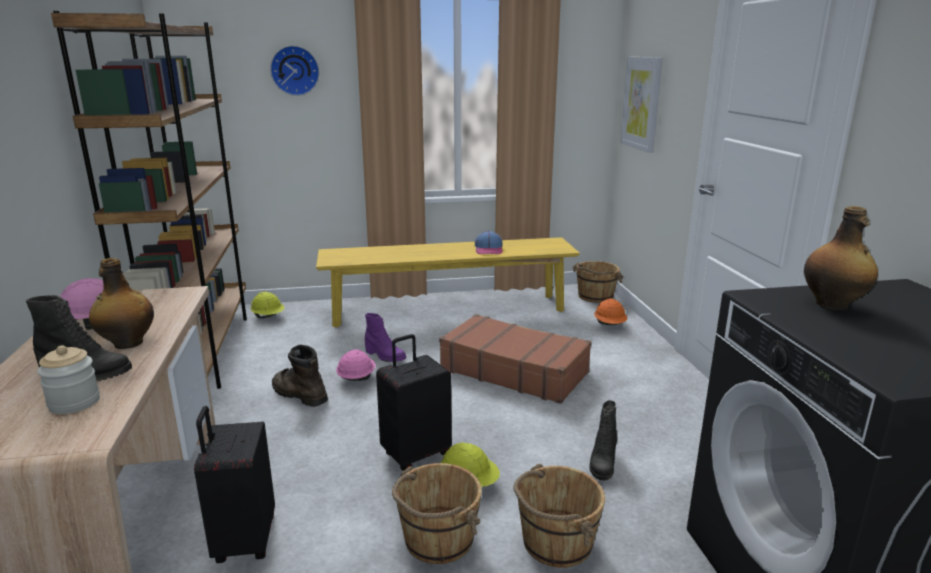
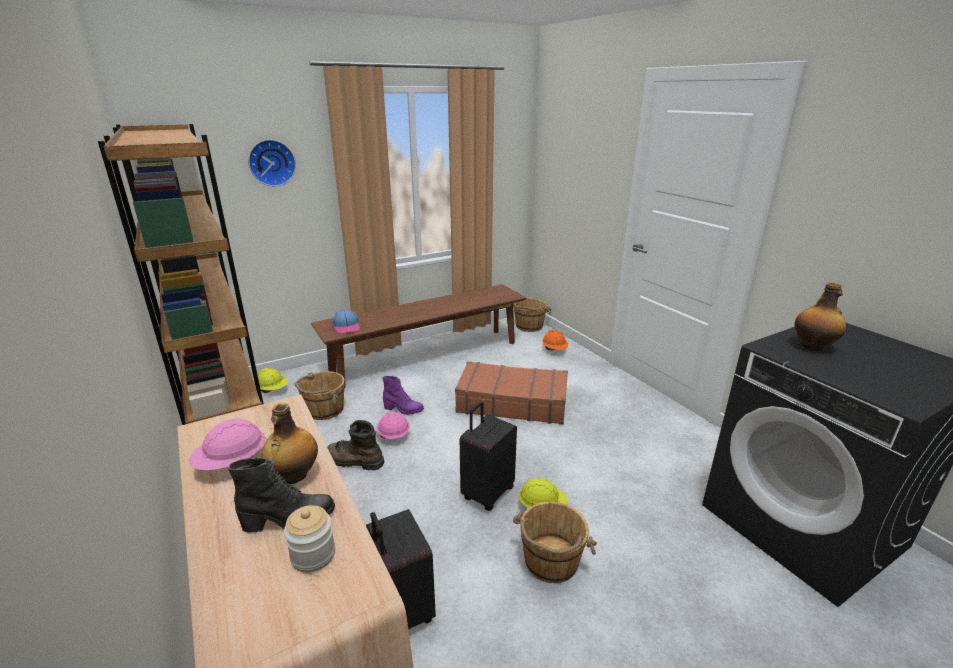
camera: 20 degrees left, 5 degrees up
yellow bench [316,237,580,328] -> brown bench [311,284,526,388]
cap [475,231,503,254] -> cap moved to [333,309,360,334]
brown bucket [513,464,605,568] -> brown bucket moved to [295,371,345,420]
black boot [589,400,617,481] -> none
picture [620,57,663,153] -> none

